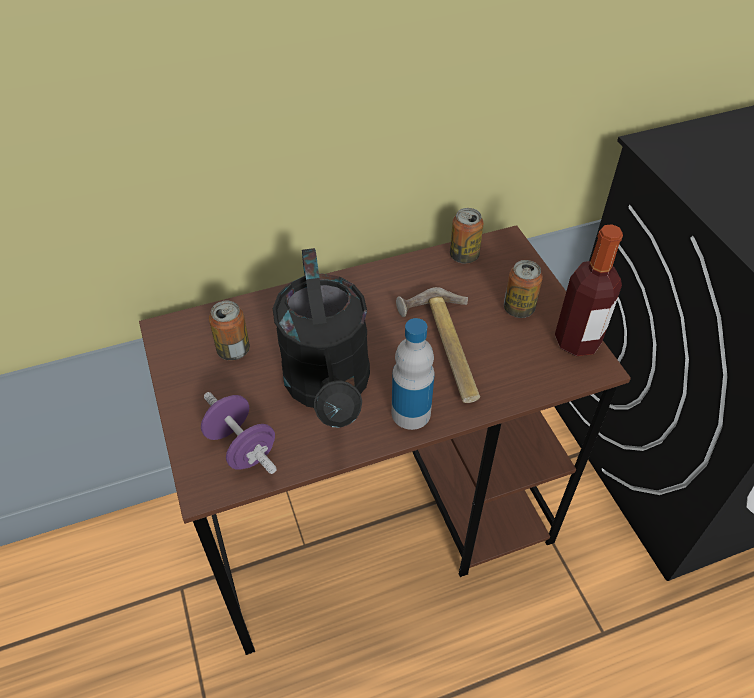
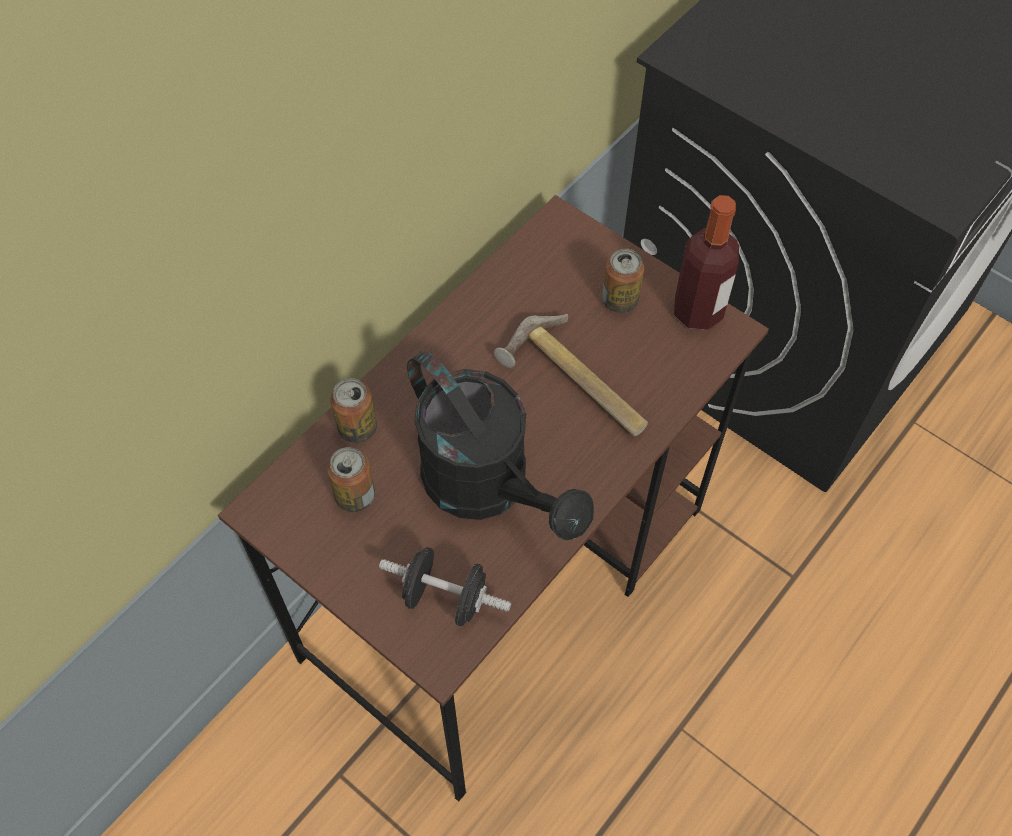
camera: 30 degrees left, 10 degrees up
purple dumbbell [201,392,277,474] -> black dumbbell [379,547,511,626]
bottle [392,318,434,430] -> none
can [450,208,484,264] -> can moved to [330,378,377,443]

